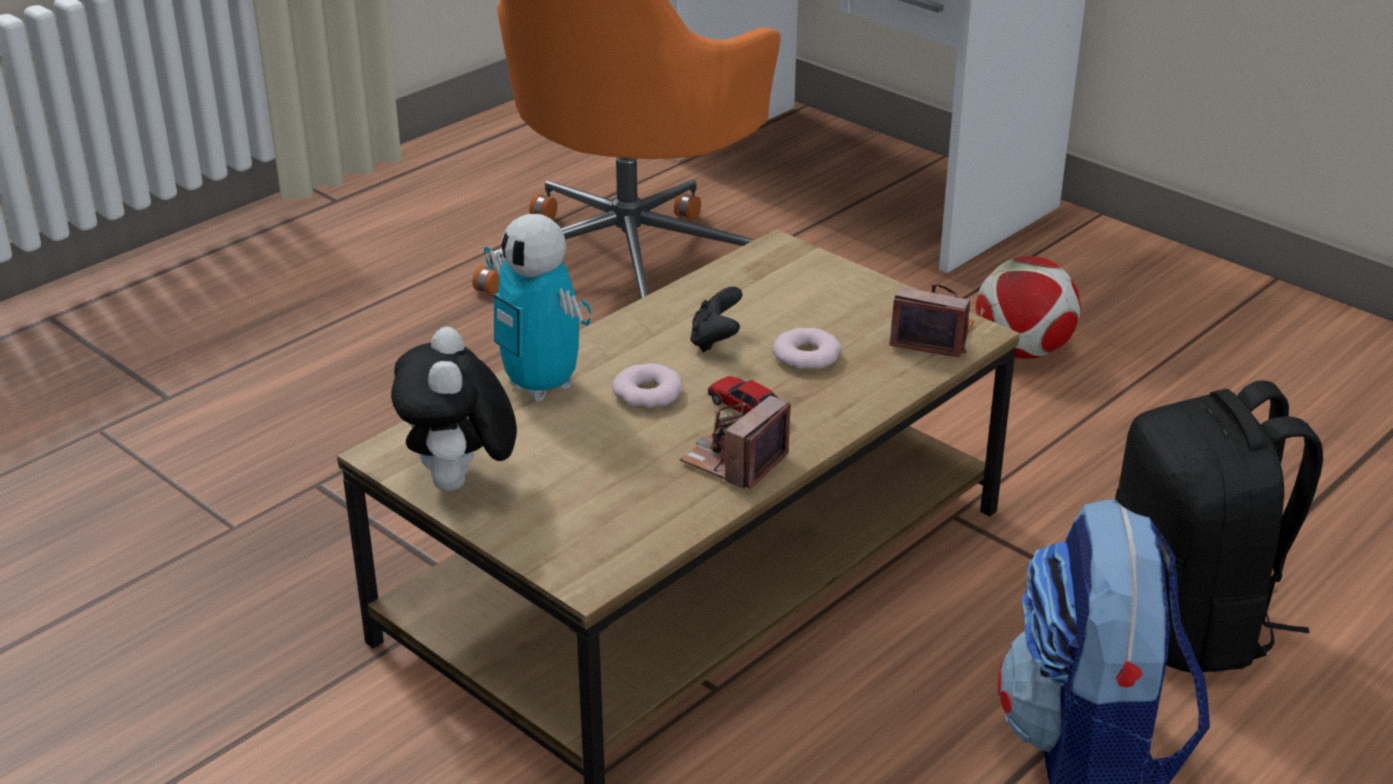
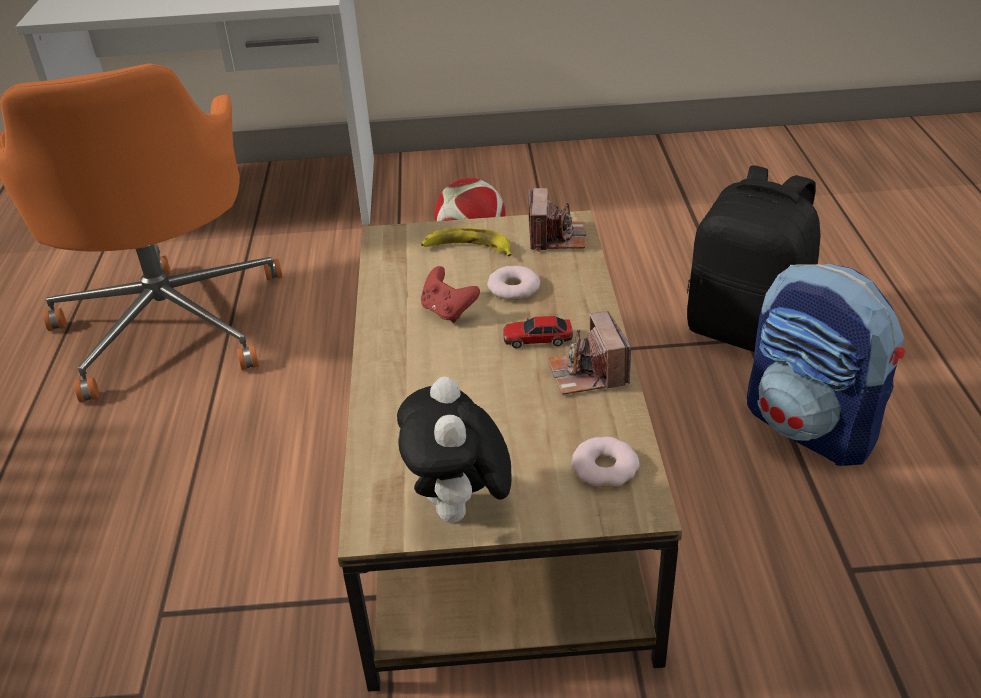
camera: 45 degrees left, 5 degrees up
plush toy [391,327,517,491] -> plush toy turned 45 degrees clockwise [397,377,511,523]
toy robot [484,214,591,401] -> none
donut [612,363,683,409] -> donut moved to [571,437,640,488]
black game controller [690,287,742,352] -> red game controller [421,266,480,323]
camera [890,283,974,358] -> camera turned 120 degrees clockwise [528,188,586,252]
none -> banana [421,227,512,256]

